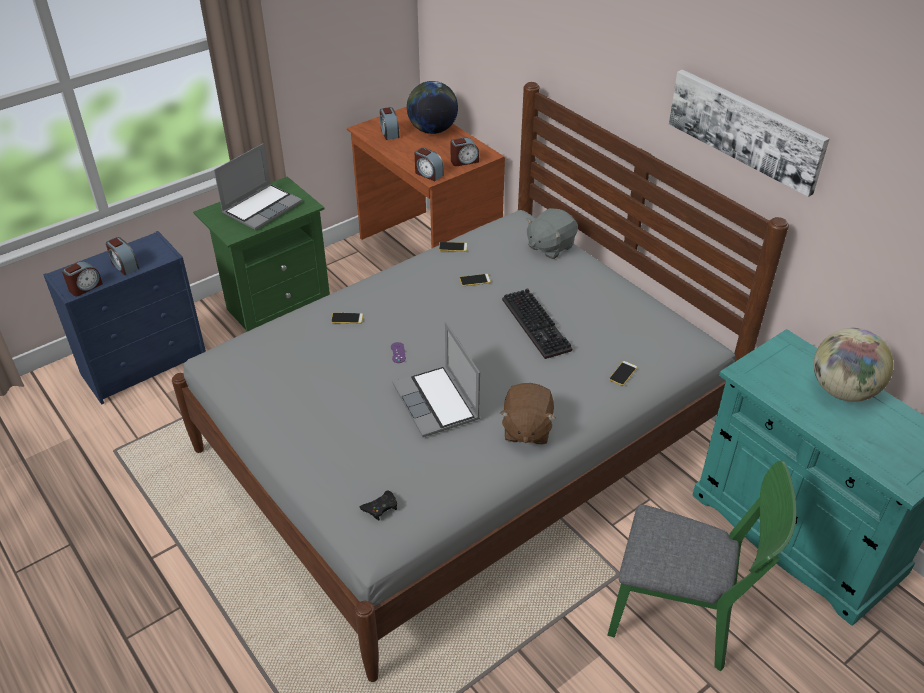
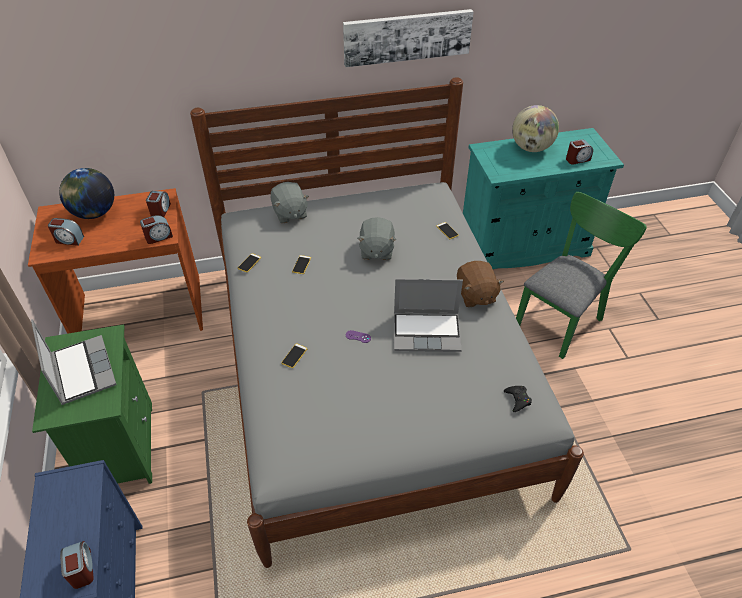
camera: 65 degrees left, 5 degrees up
alarm clock [106,237,139,275] -> alarm clock moved to [566,139,593,165]
brown plush toy [500,383,555,445] -> brown plush toy turned 45 degrees clockwise [457,261,504,307]
keyboard [502,288,572,359] -> grey plush toy [357,217,396,260]

